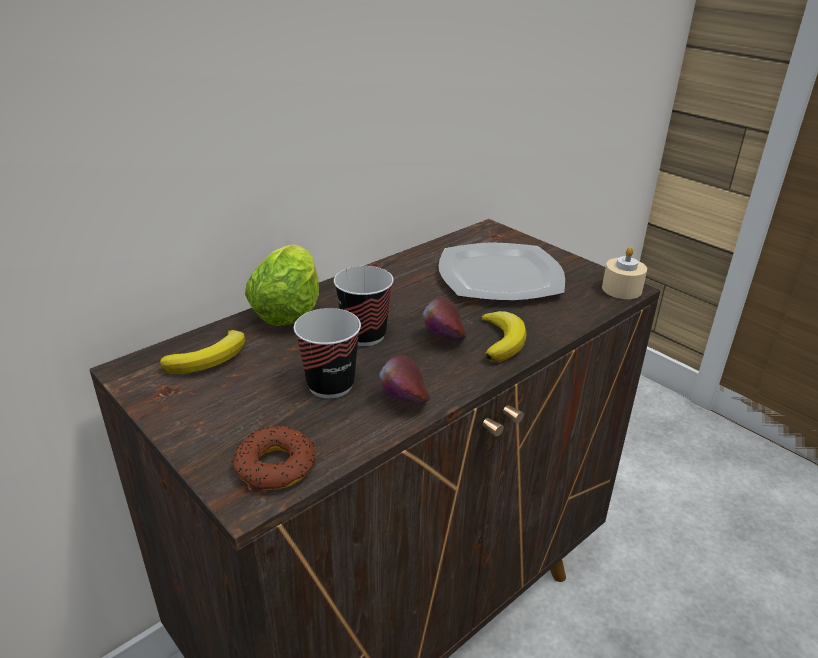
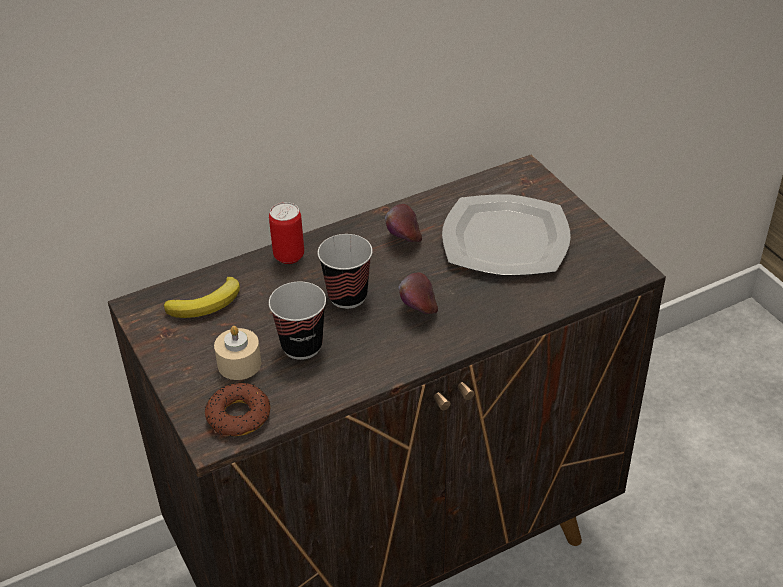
camera: 15 degrees right, 10 degrees up
lettuce [245,244,319,326] -> can [269,202,304,264]
apple [379,355,430,403] -> apple moved to [385,204,422,242]
banana [481,311,526,362] -> none
beige candle [602,247,647,299] -> beige candle moved to [214,326,261,380]

